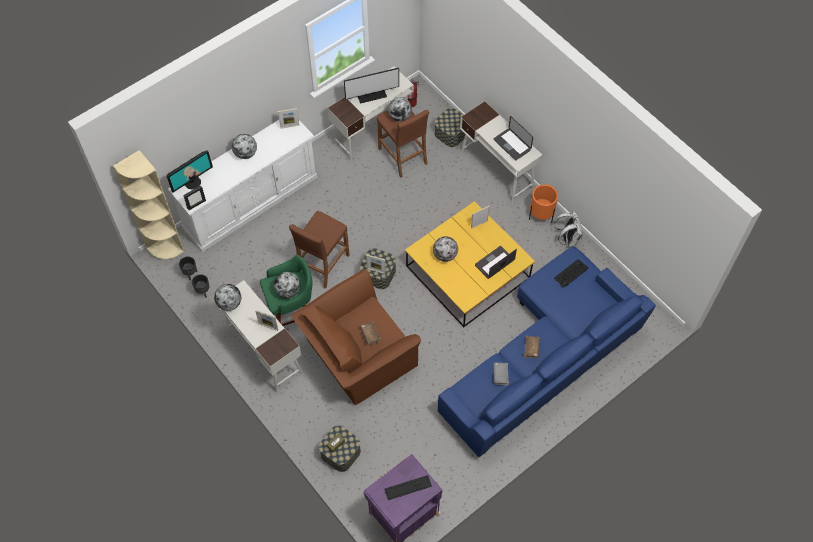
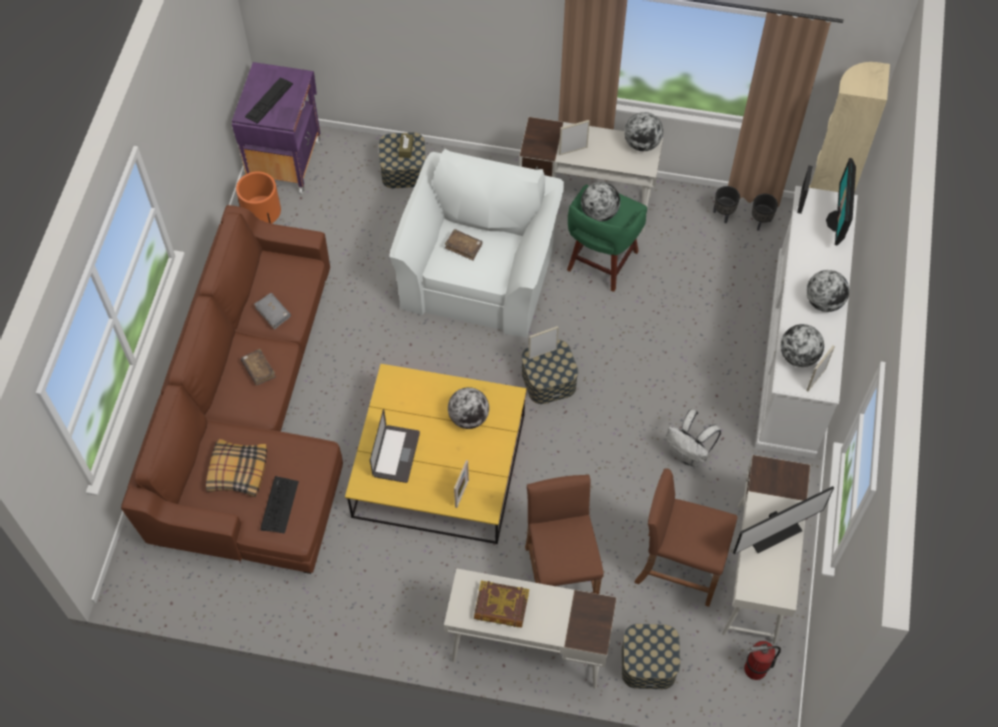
camera: 140 degrees right, 0 degrees up
brown stool [289,211,350,289] -> brown stool moved to [525,475,604,594]
brown armchair [291,269,421,405] -> white armchair [389,149,564,338]
monitor [344,68,399,104] -> monitor turned 150 degrees counterclockwise [733,486,834,554]
globe [388,97,412,122] -> globe moved to [781,324,824,367]
blue sofa [438,246,656,457] -> brown sofa [121,205,343,574]
laptop [494,116,533,160] -> book [474,580,529,628]
orange planter [529,184,558,223] -> orange planter moved to [236,171,281,224]
white backpack [554,211,582,247] -> white backpack moved to [666,409,721,468]
none -> pillow [206,439,267,497]

